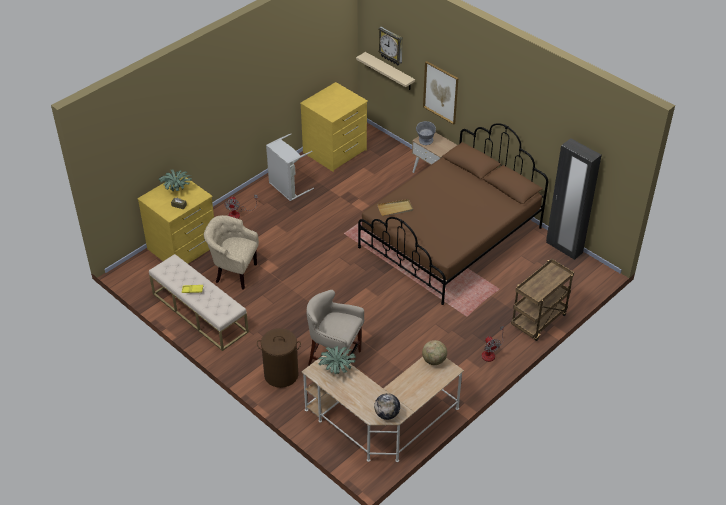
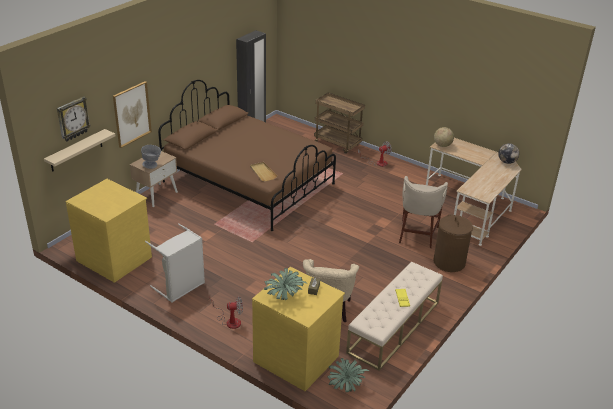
camera: 100 degrees left, 10 degrees down
potted plant [318,346,356,375] -> potted plant moved to [327,358,370,392]

